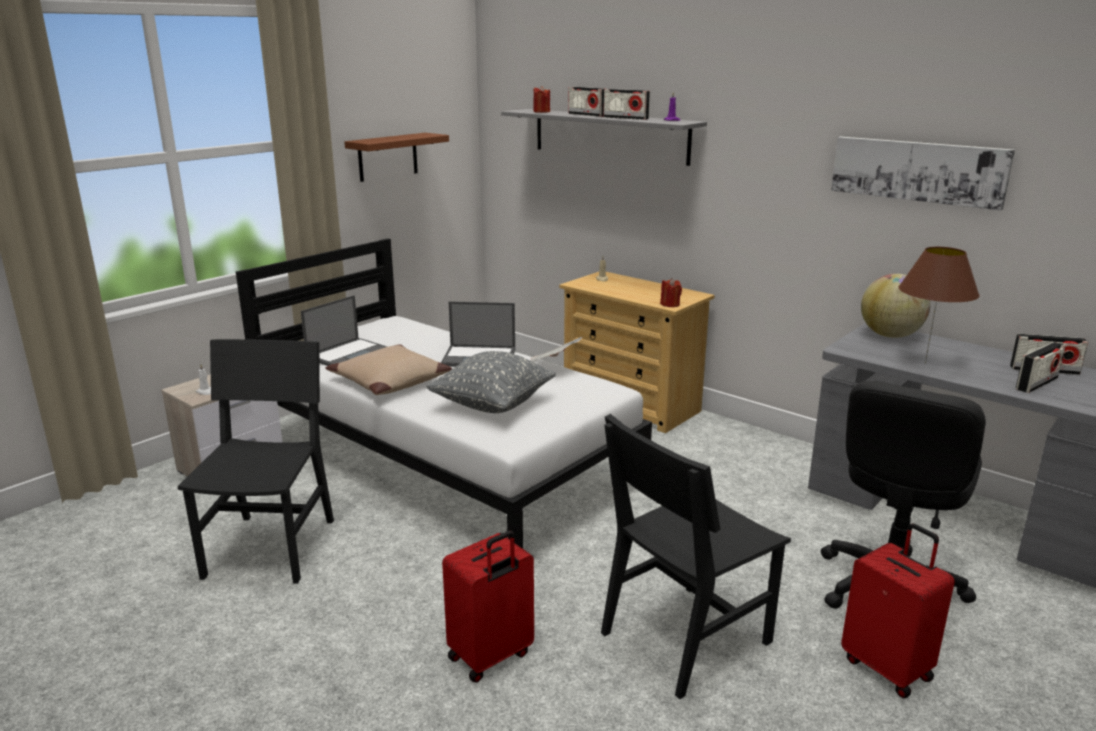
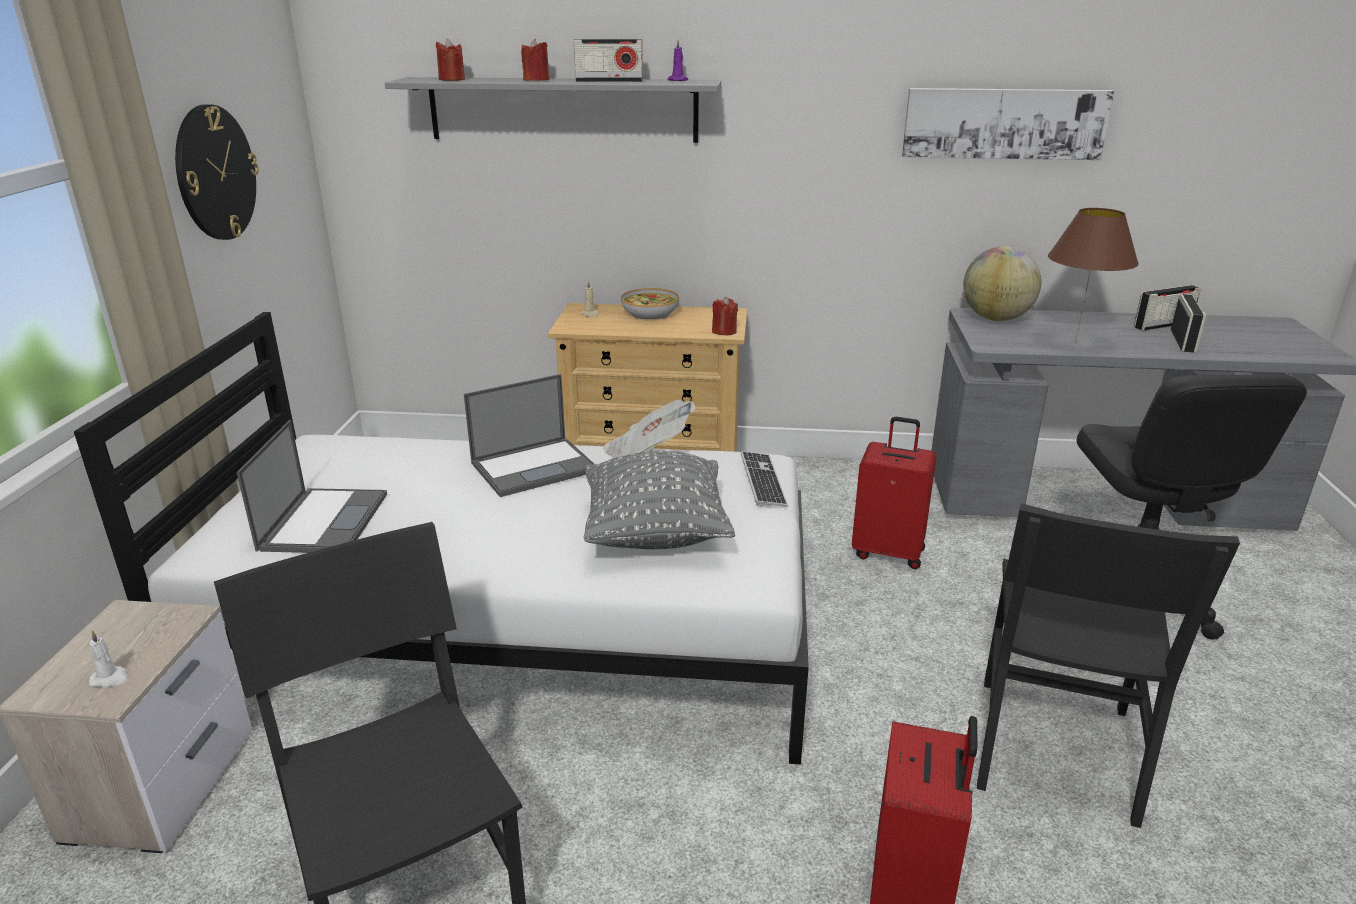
camera: 35 degrees left, 5 degrees up
beige pillow [326,344,452,395] -> none
brown shelf [344,133,449,182] -> wall clock [175,104,259,240]
radio [568,87,605,117] -> red candle [521,39,549,81]
red suitcase [841,523,955,698] -> red suitcase moved to [852,417,937,569]
none -> bowl [621,288,679,321]
none -> keyboard [741,451,788,507]

